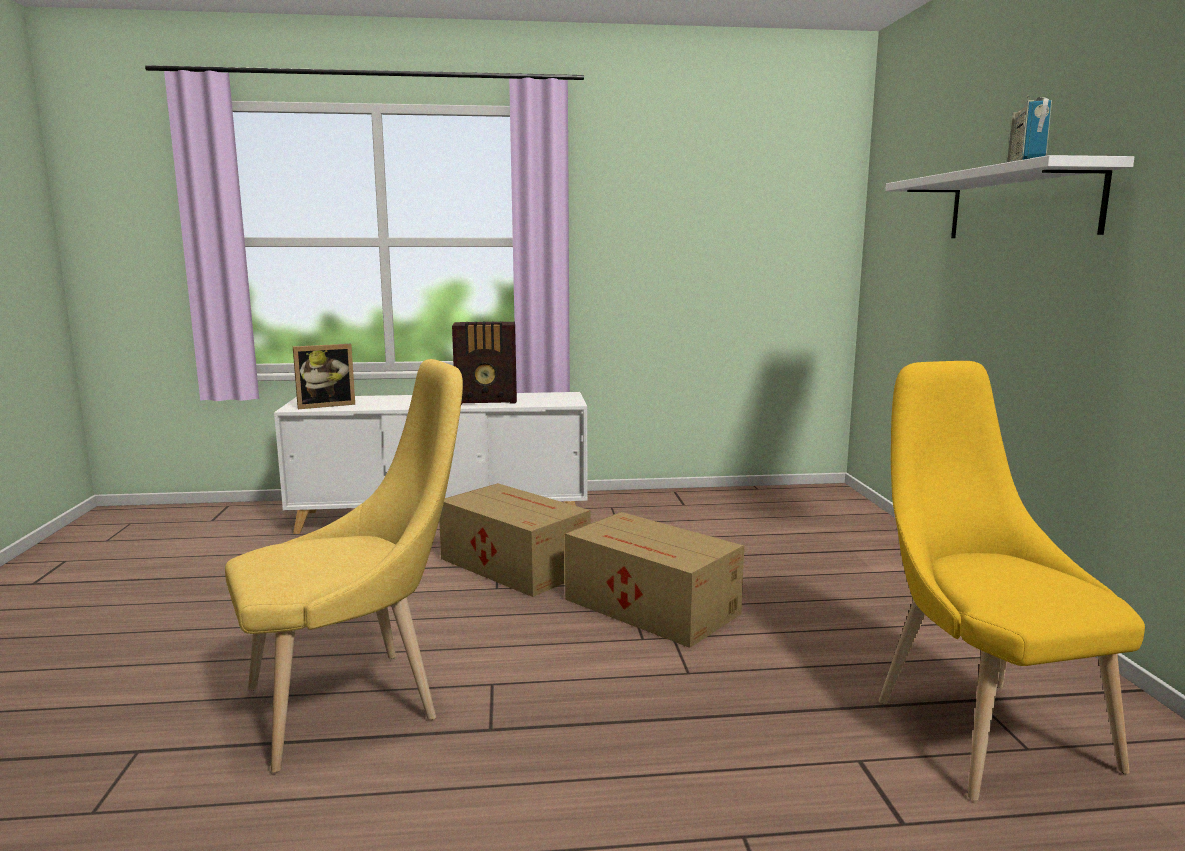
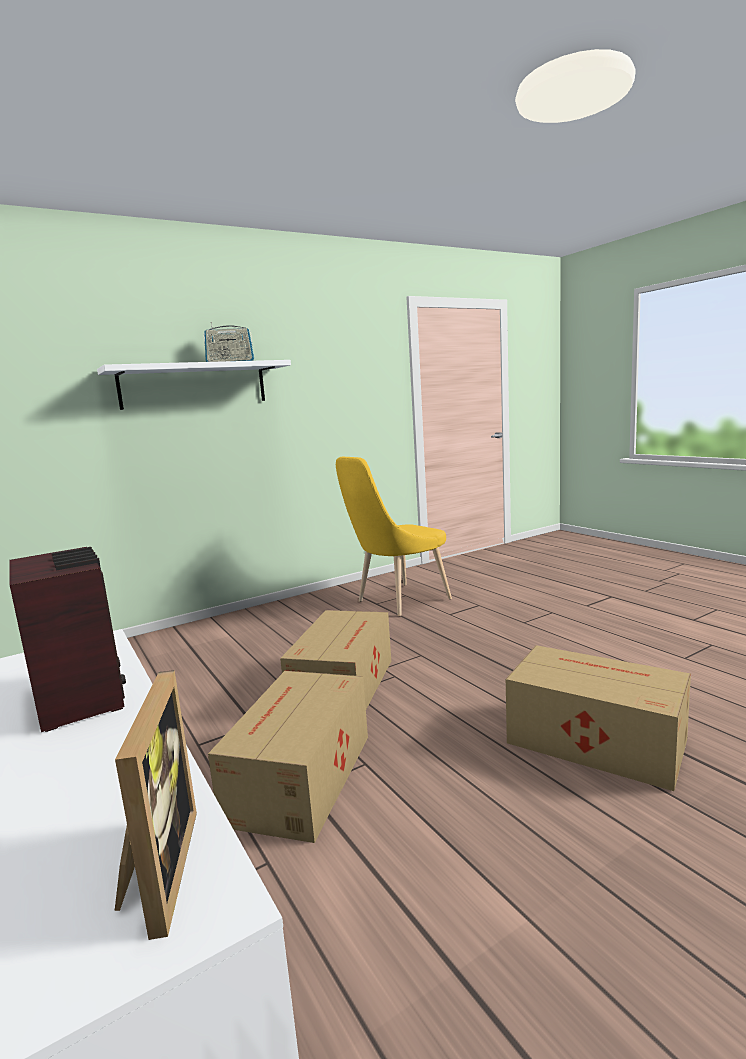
camera: 115 degrees left, 0 degrees up
yellow chair [225,359,463,772] -> cardboard box [506,645,691,791]
picture frame [293,344,355,409] -> picture frame turned 45 degrees clockwise [115,670,197,940]

